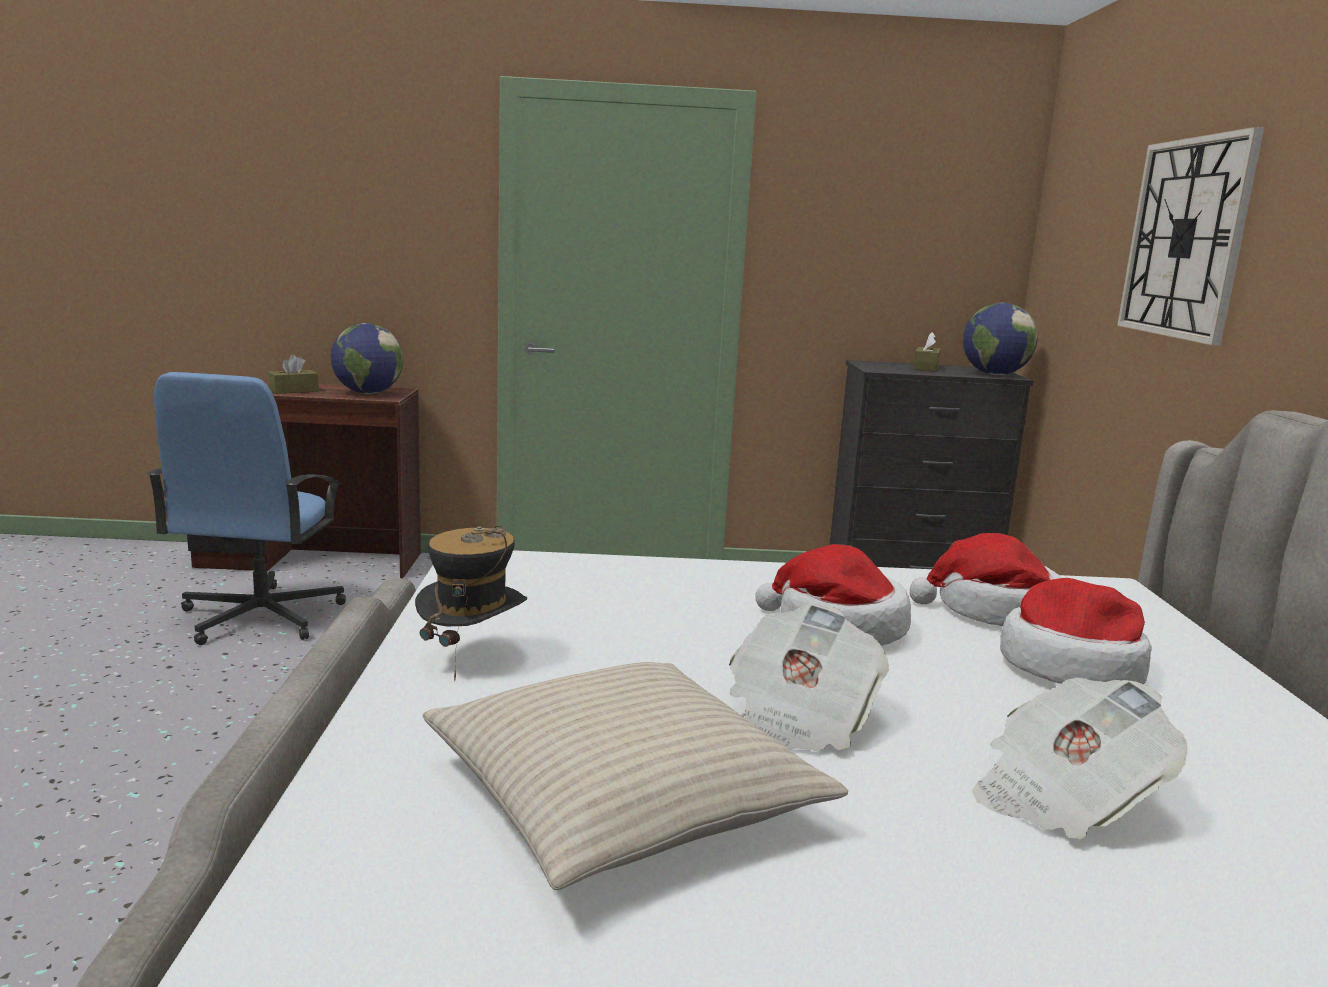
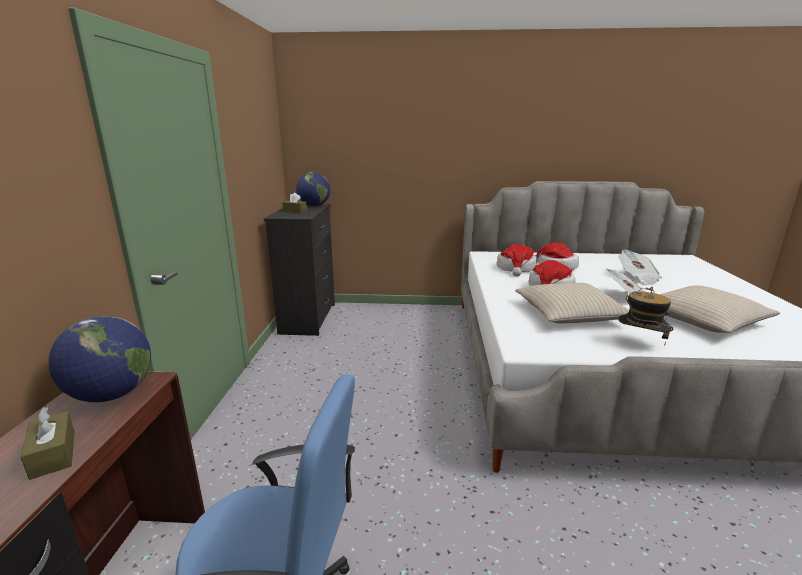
camera: 85 degrees left, 5 degrees up
wall clock [1117,127,1265,346] -> none
none -> beige pillow [515,283,629,323]

